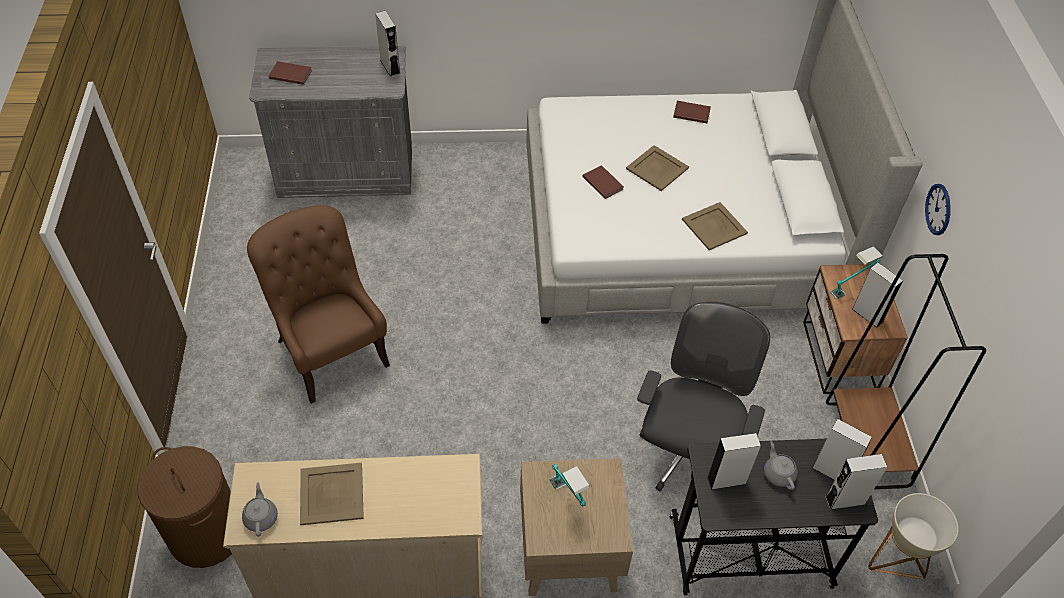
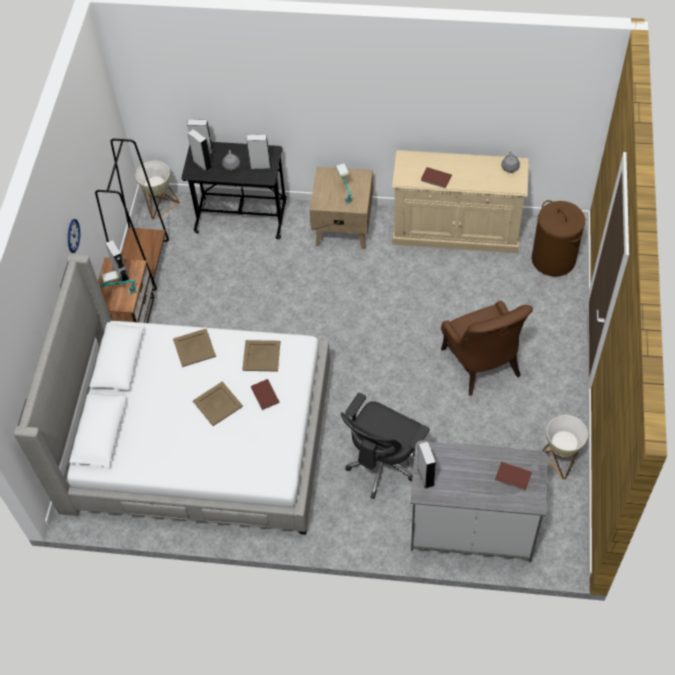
camera: 165 degrees left, 5 degrees up
beige tray [300,463,364,525] -> beige tray moved to [242,340,280,372]
office chair [637,302,770,492] -> office chair moved to [341,393,430,499]
brown book [673,101,711,123] -> brown book moved to [421,167,452,188]
none -> planter [543,415,588,480]

